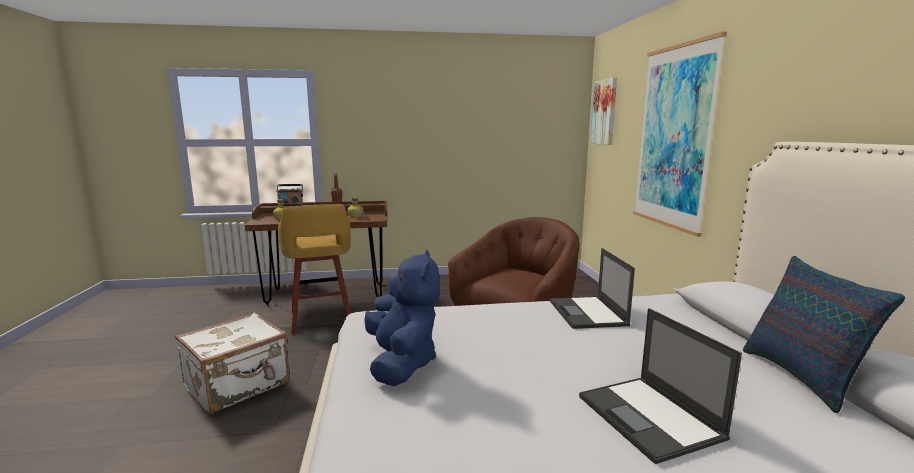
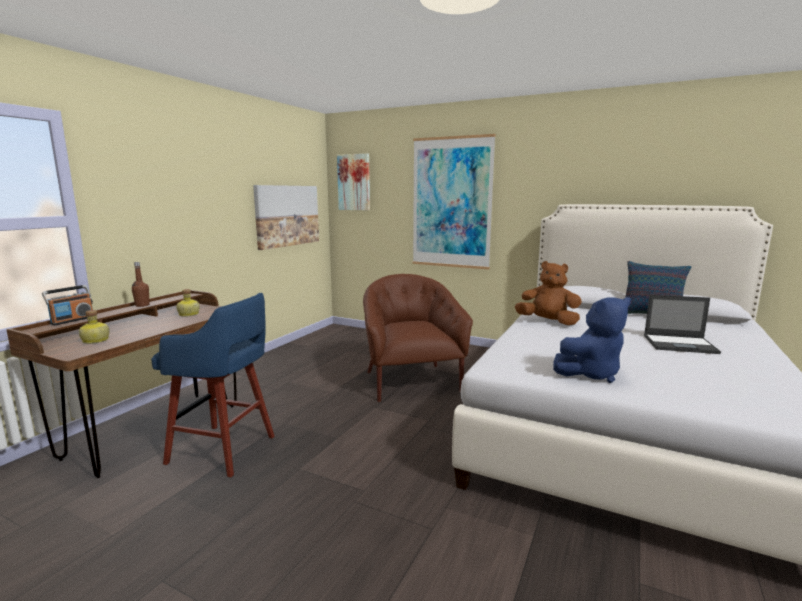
camera: 55 degrees left, 0 degrees up
white suitcase [175,313,290,414] -> none
yellow stool [278,204,351,335] -> blue stool [151,293,275,477]
blue plush toy [364,250,440,386] -> blue plush toy turned 135 degrees clockwise [553,297,631,383]
laptop [550,248,635,329] -> brown plush toy [515,261,582,325]
none -> picture [253,185,319,250]

